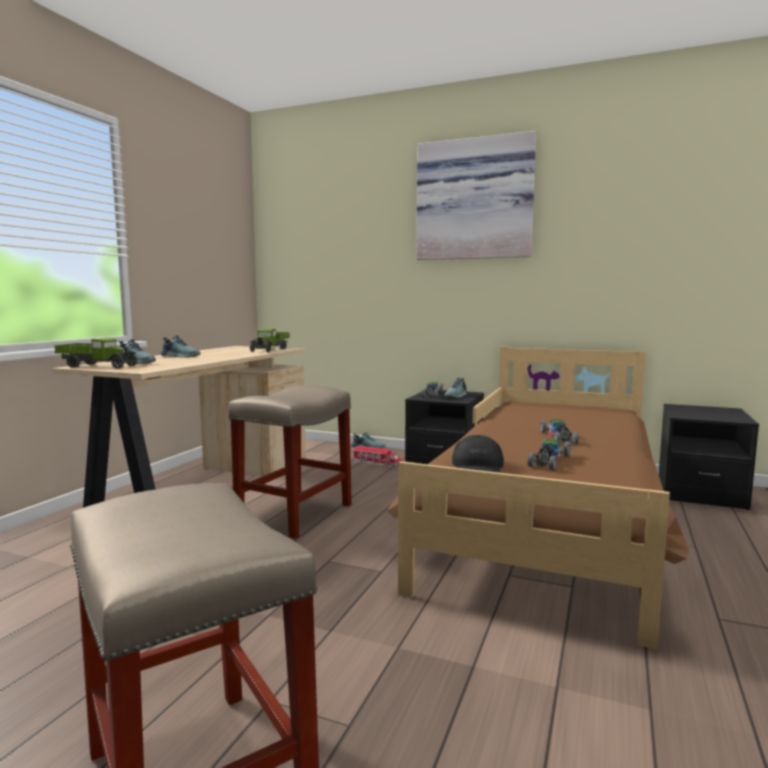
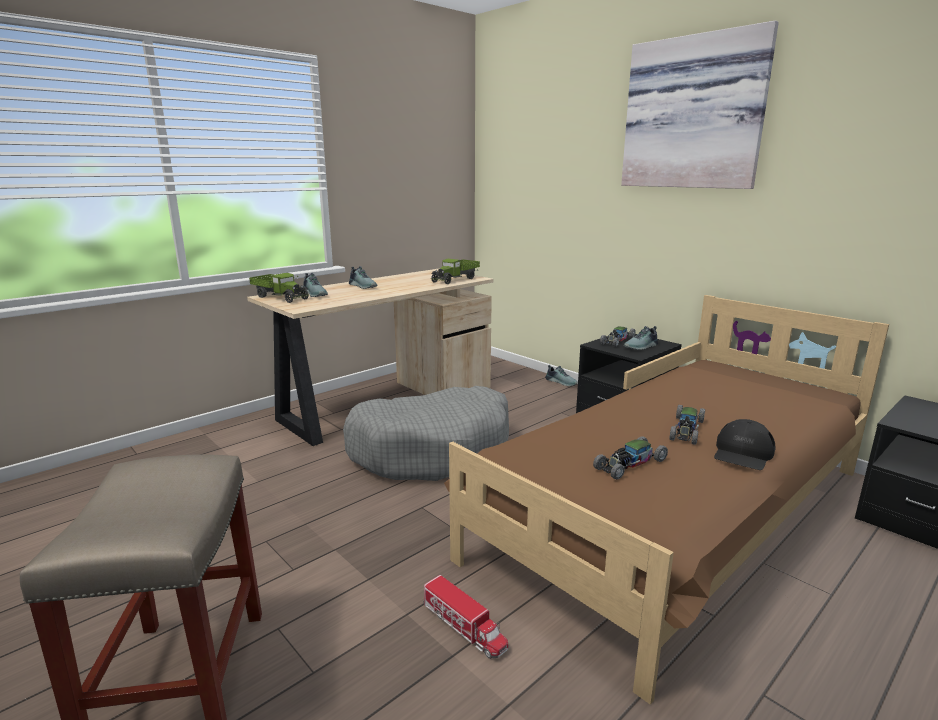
camera: 25 degrees right, 10 degrees up
beige stool [229,385,352,539] -> grey dog bed [343,386,509,481]
toy truck [352,446,404,467] -> toy truck moved to [423,575,508,659]
black cap [452,435,504,473] -> black cap moved to [714,419,775,470]

